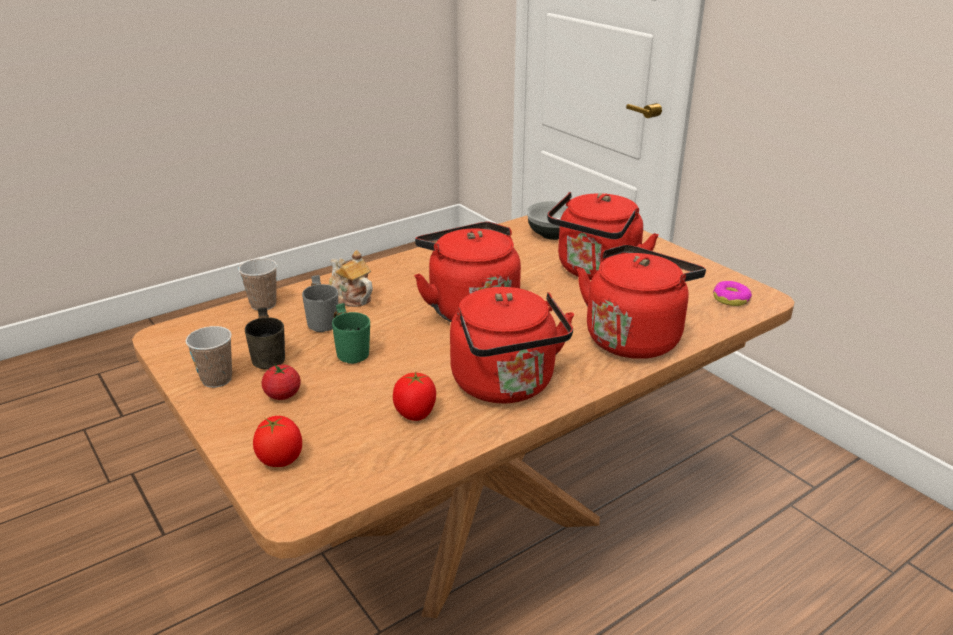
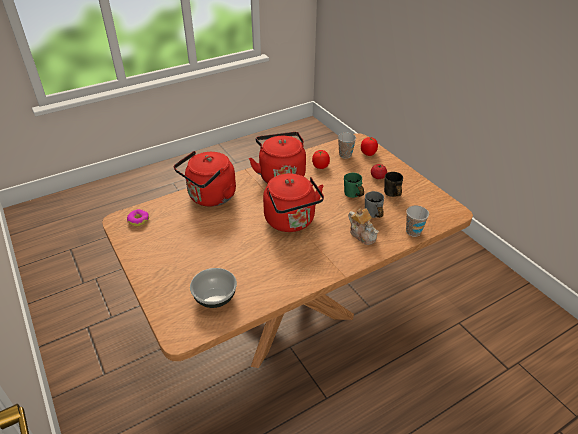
camera: 175 degrees left, 10 degrees up
cup [186,326,232,388] -> cup moved to [338,133,356,159]
red kettle [547,192,659,280] -> none

